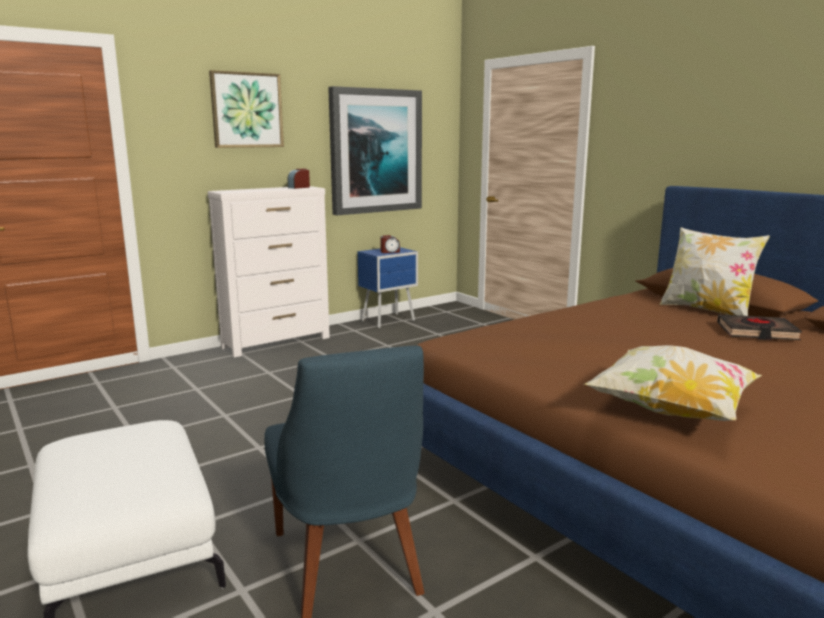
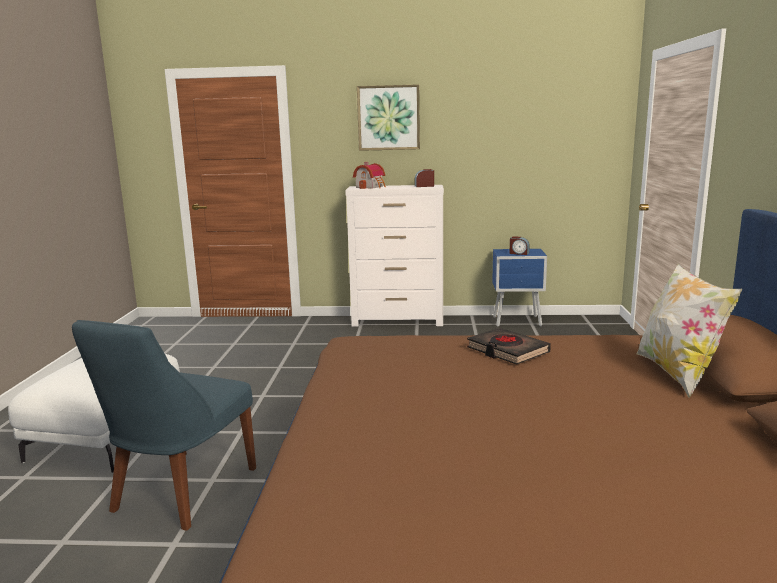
camera: 40 degrees right, 0 degrees up
picture [328,86,422,215] -> none
pillow [584,345,762,421] -> none
black book [717,314,802,340] -> black book moved to [467,328,551,364]
none -> toy house [353,162,386,189]

